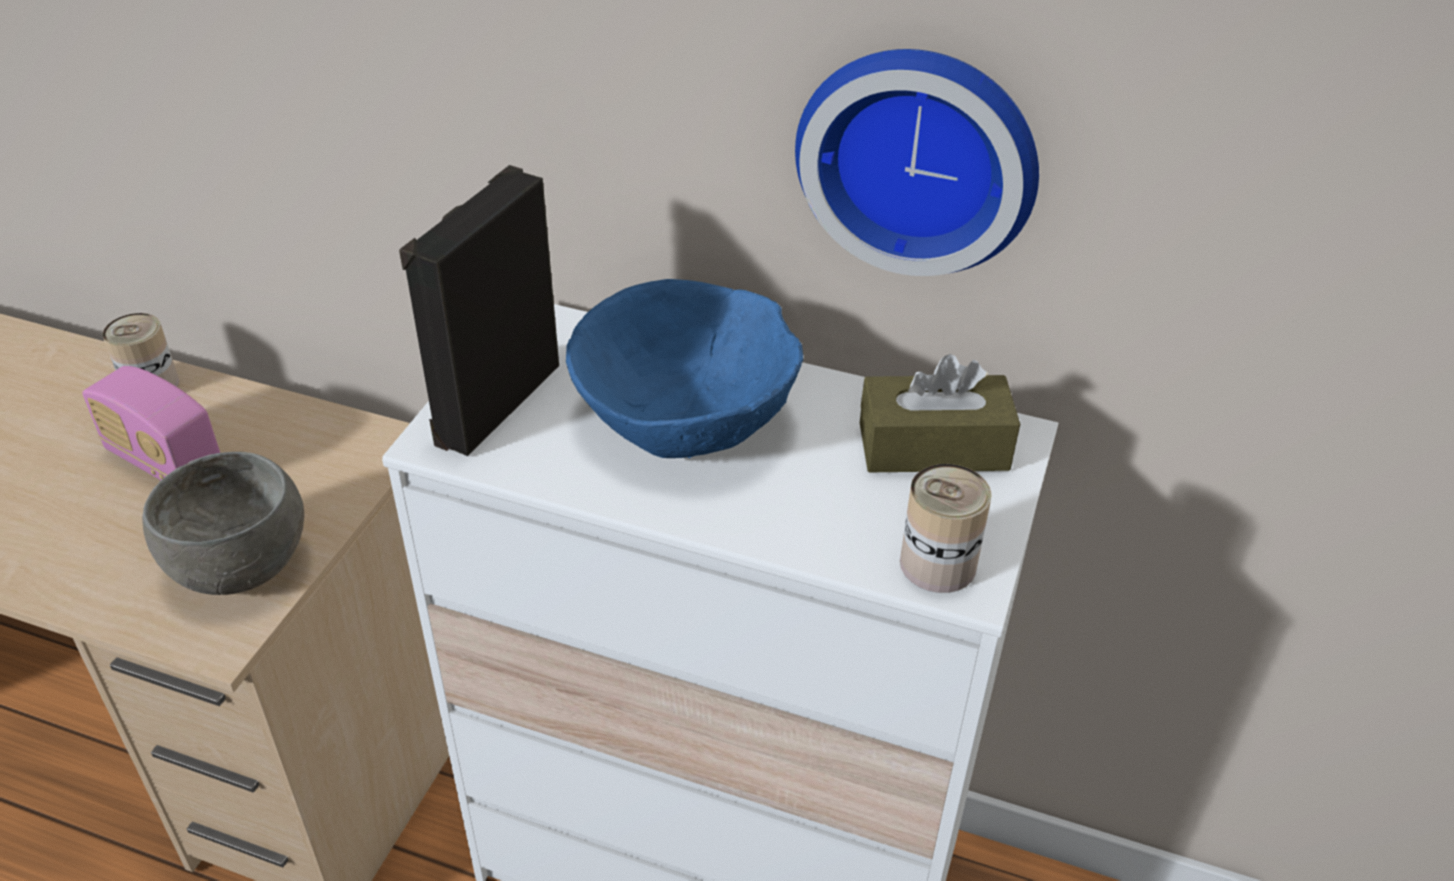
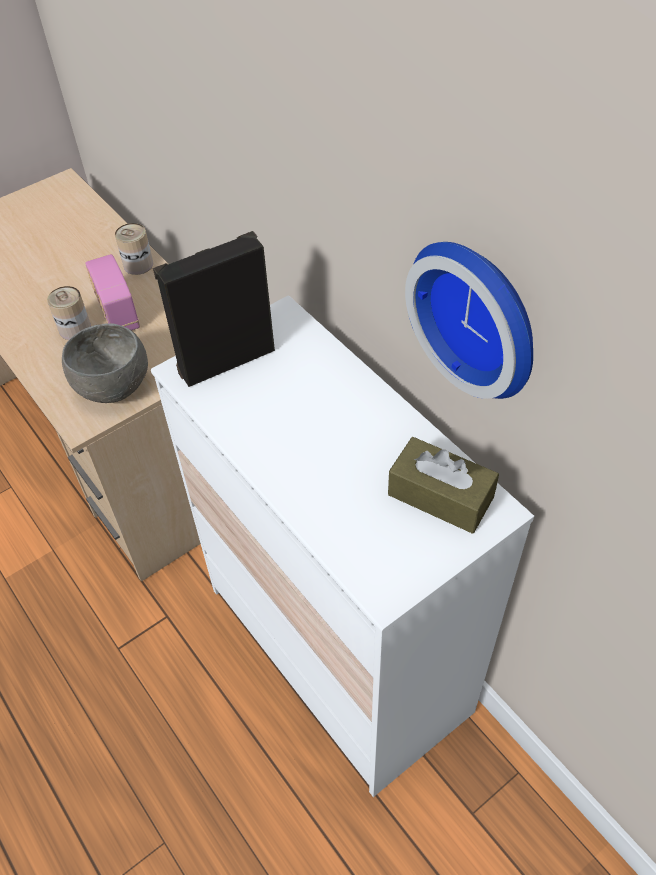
camera: 35 degrees right, 10 degrees up
blue bowl [566,279,803,458] -> none
can [900,464,992,593] -> can moved to [47,286,91,340]

